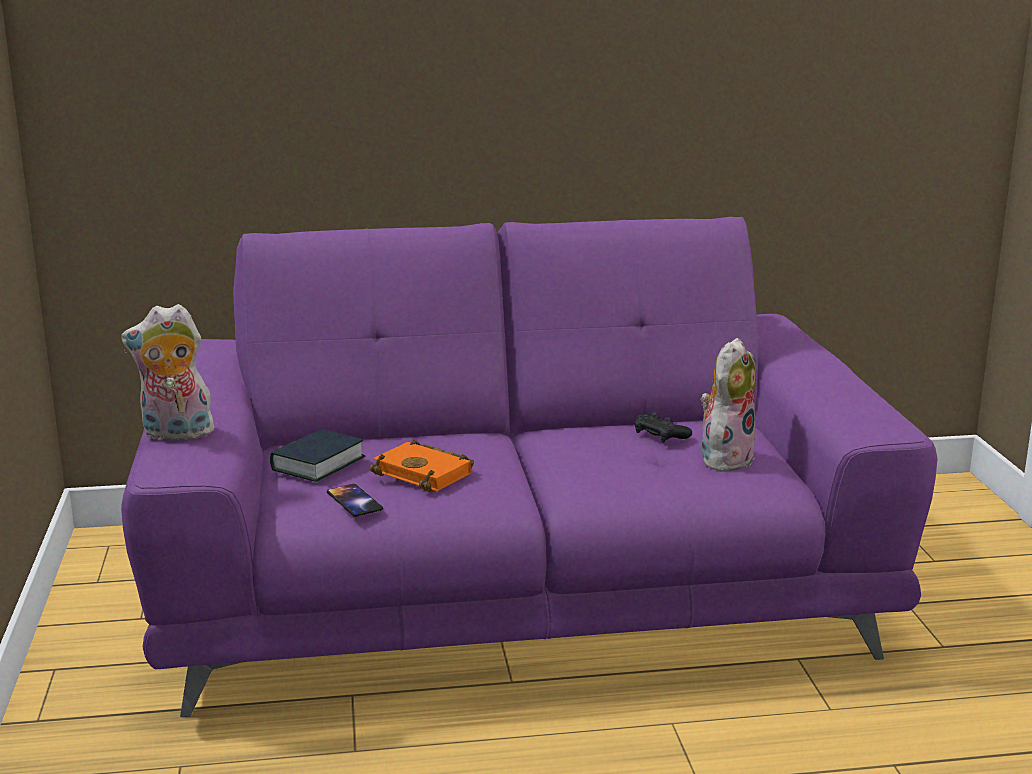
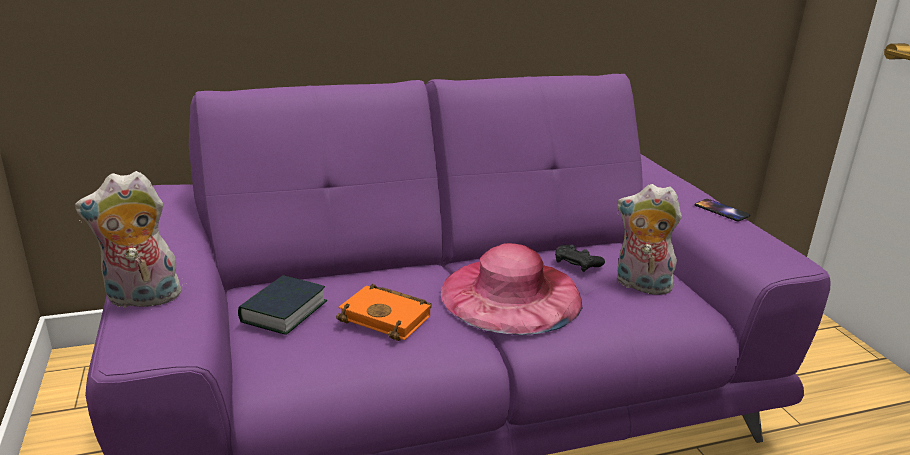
camera: 10 degrees left, 5 degrees up
phone [327,484,383,517] -> phone moved to [694,199,751,222]
plush toy [700,338,756,472] -> plush toy turned 90 degrees counterclockwise [617,184,682,295]
none -> pink hat [441,243,583,335]

